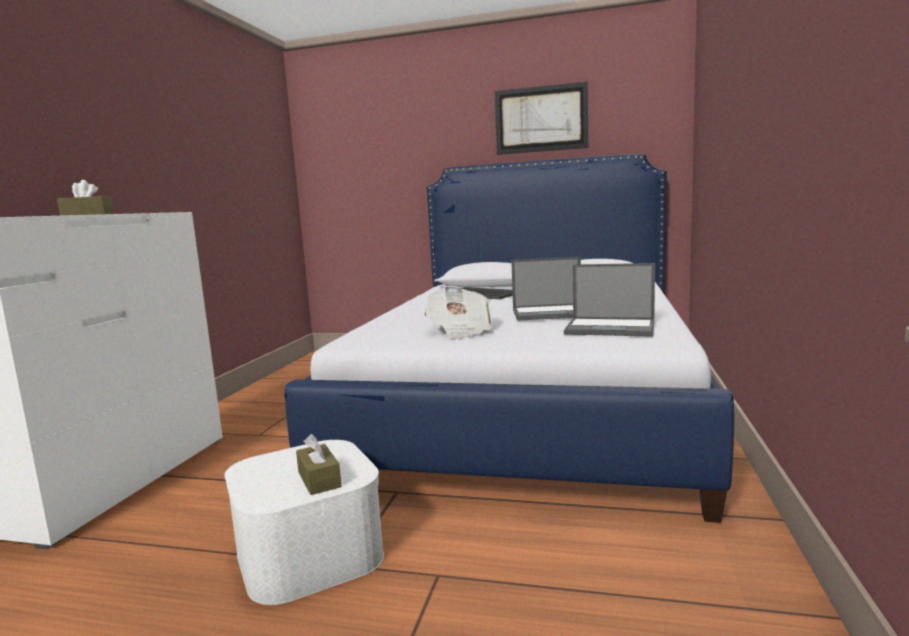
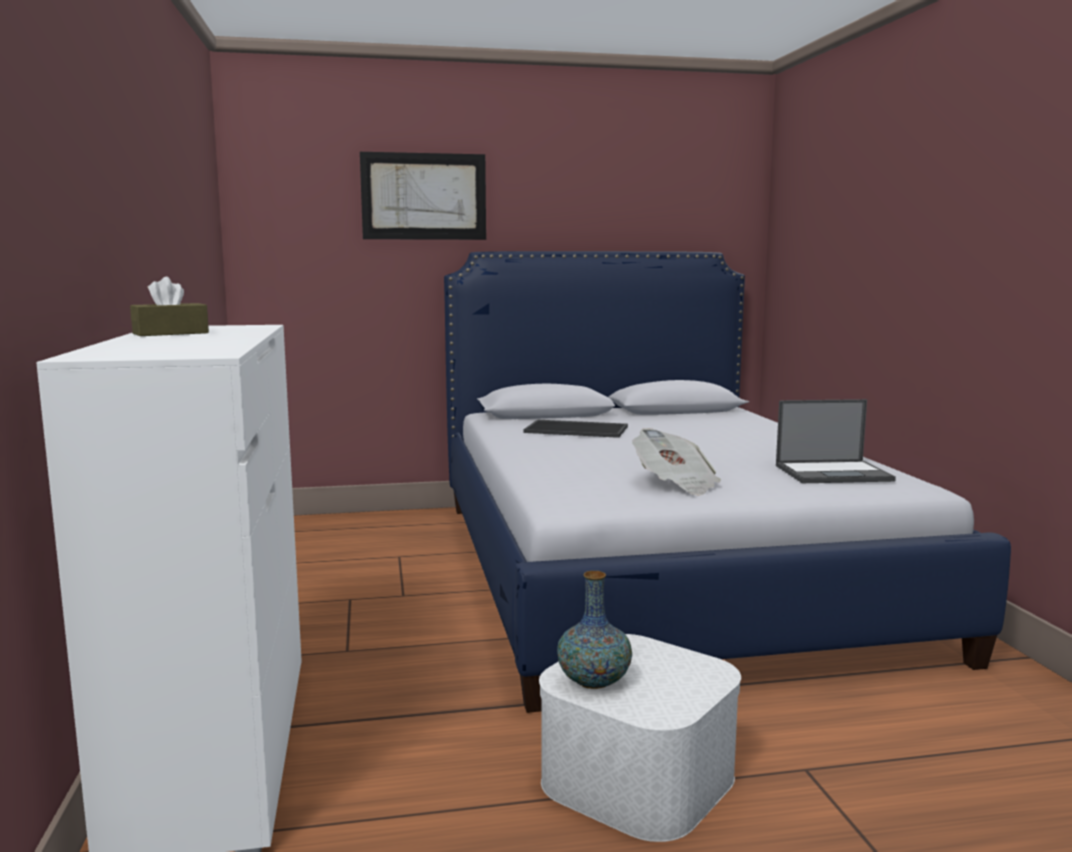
camera: 25 degrees left, 0 degrees up
brown tissue box [296,434,342,495] -> none
picture [494,81,588,155] -> picture moved to [360,152,486,240]
laptop [511,257,581,321] -> none
none -> vase [557,571,632,689]

